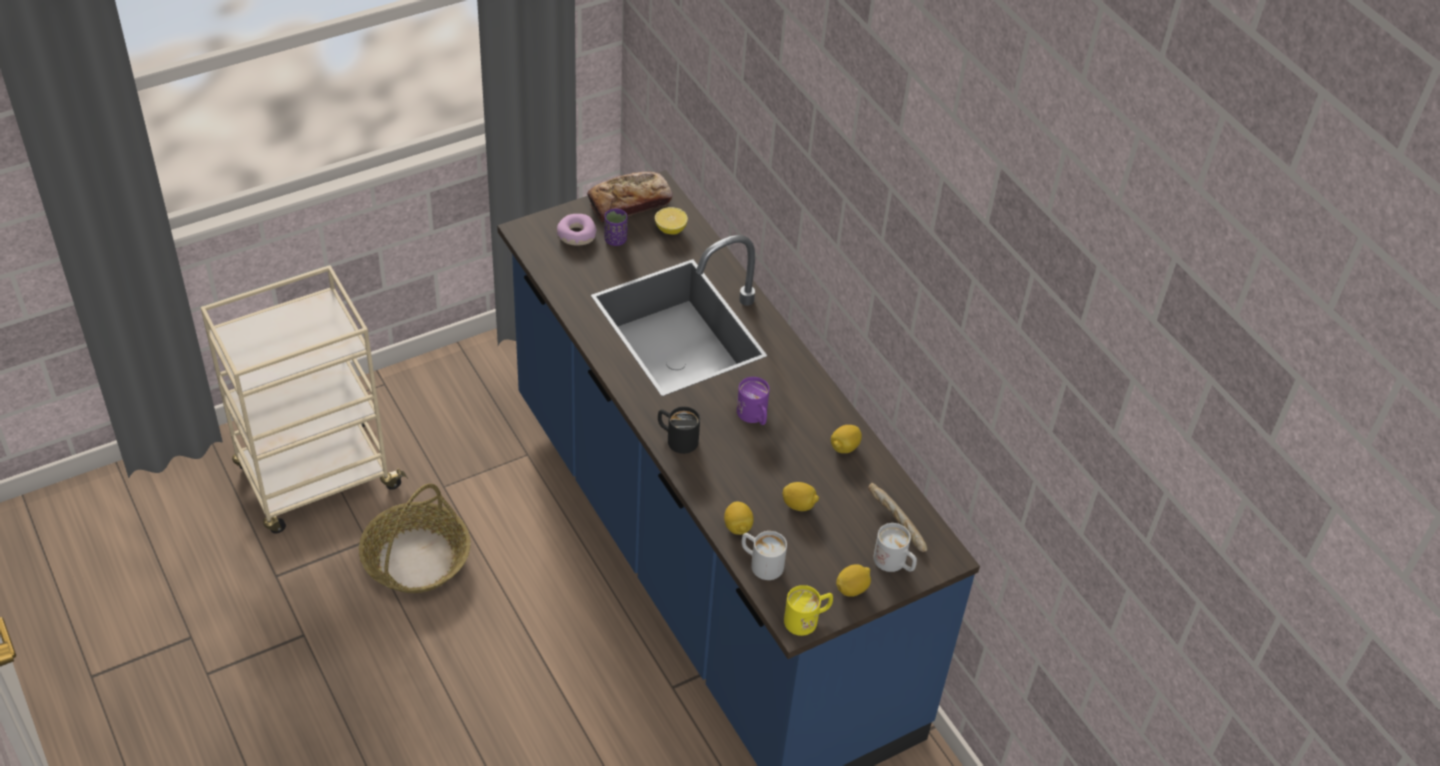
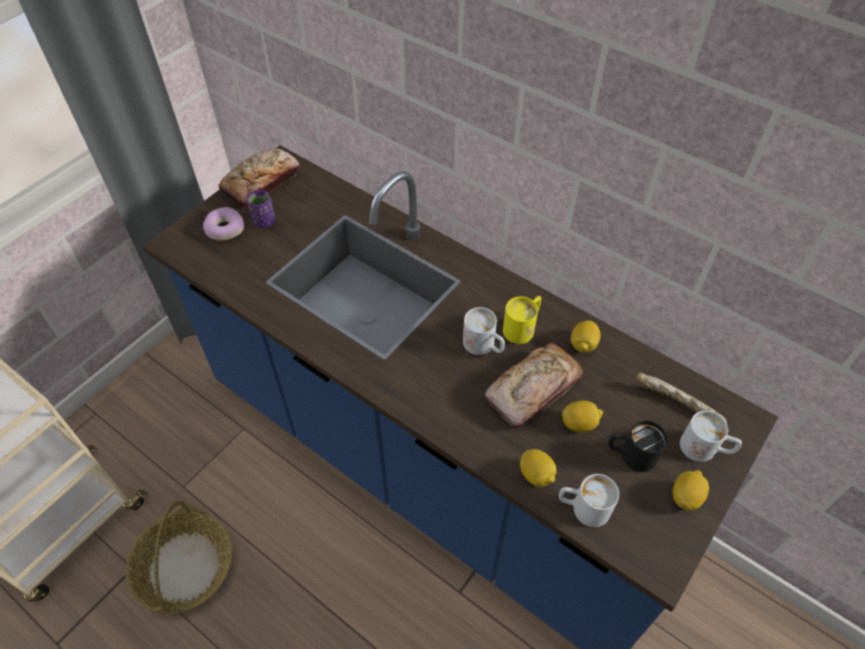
camera: 20 degrees left, 5 degrees up
lemon [655,207,688,235] -> none
black mug [658,407,700,454] -> black mug moved to [608,420,668,472]
purple mug [737,377,770,425] -> white mug [463,307,505,355]
yellow mug [784,585,833,636] -> yellow mug moved to [503,296,541,344]
none -> bread [485,343,583,428]

